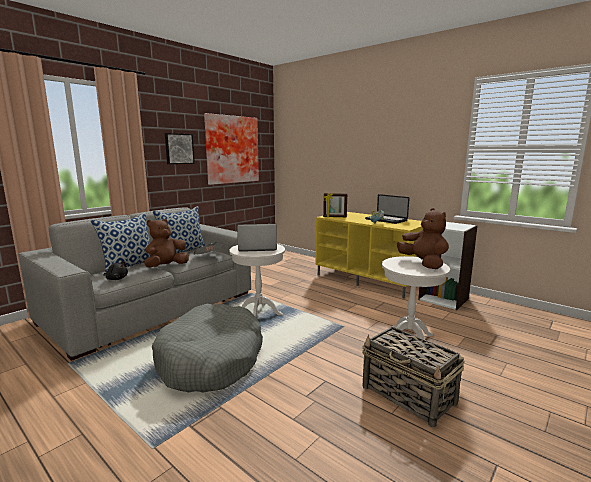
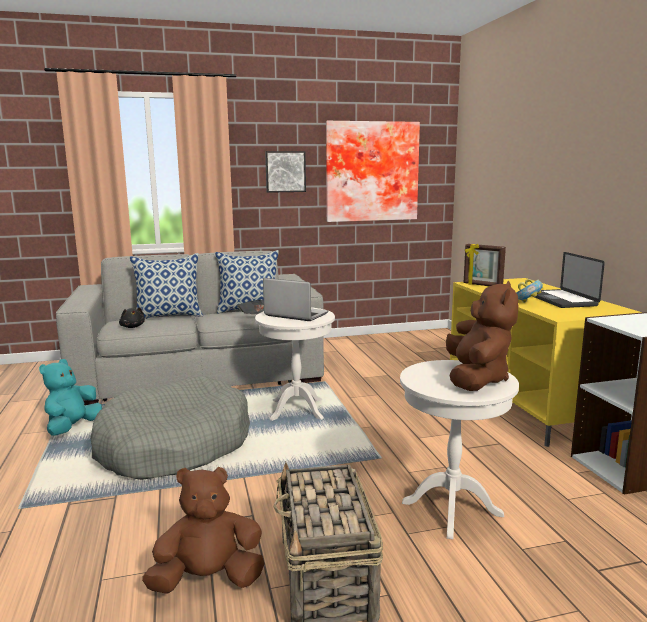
camera: 35 degrees right, 0 degrees up
brown plush toy [144,219,189,267] -> brown plush toy moved to [142,467,265,594]
none -> turquoise plush toy [39,359,102,436]

